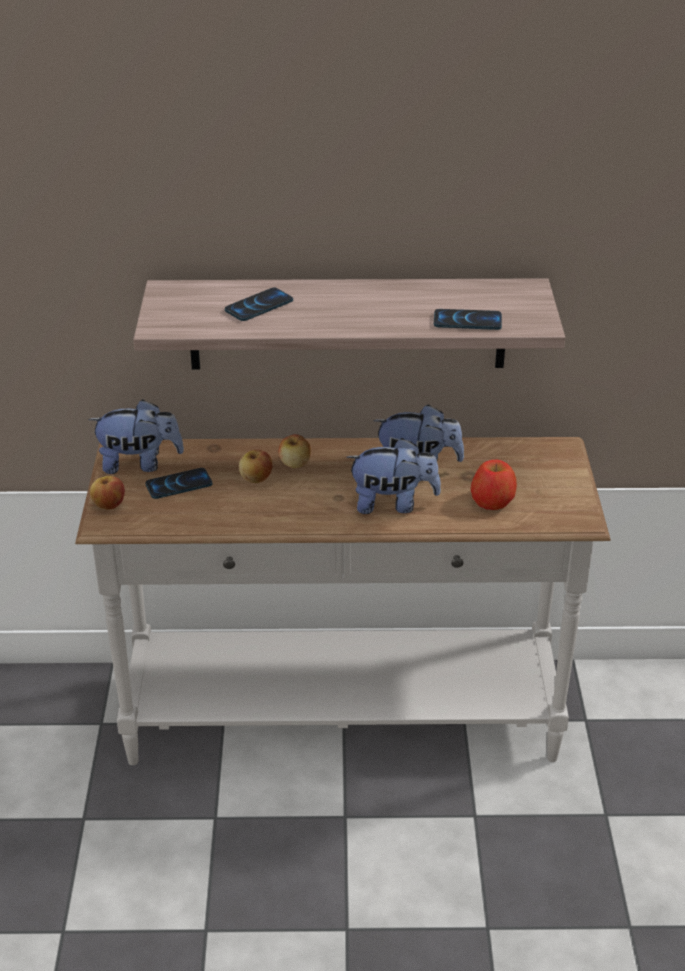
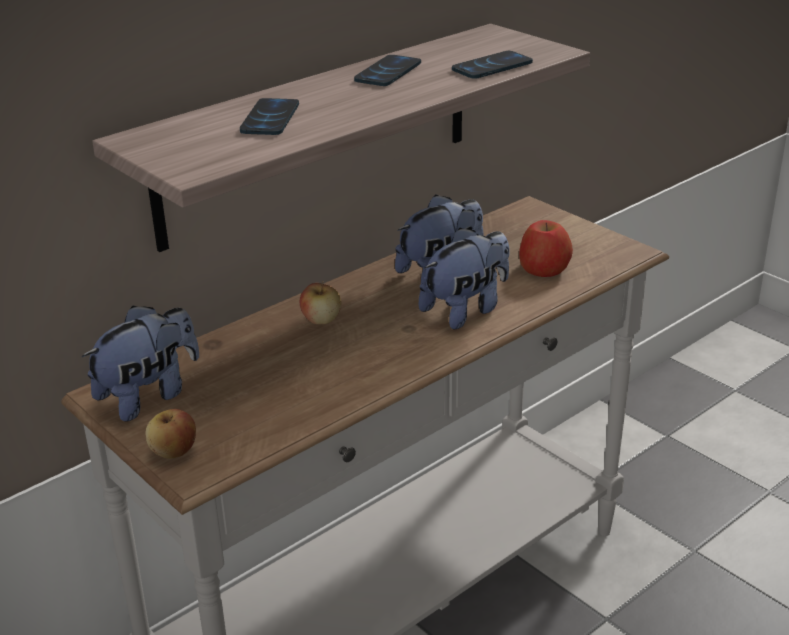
camera: 40 degrees left, 5 degrees down
phone [145,468,212,499] -> phone moved to [354,55,421,86]
apple [239,450,273,483] -> none

